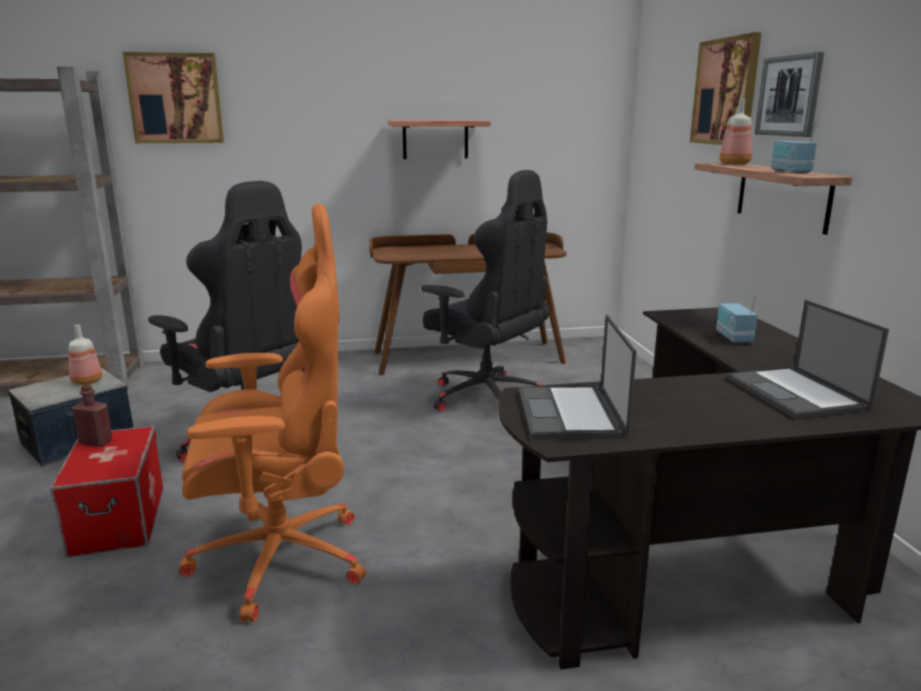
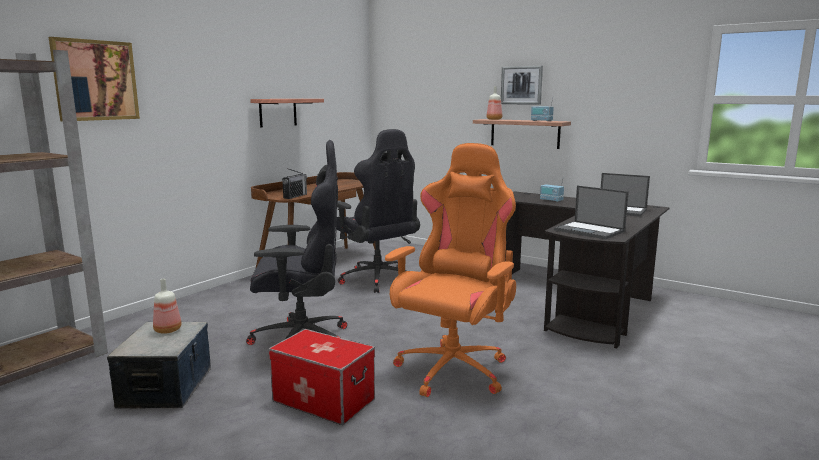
camera: 45 degrees left, 5 degrees down
red bottle [72,384,112,447] -> none
black office chair [421,170,549,412] -> black office chair turned 60 degrees clockwise [337,129,420,293]
picture [690,32,762,145] -> none
none -> radio [282,168,307,199]

